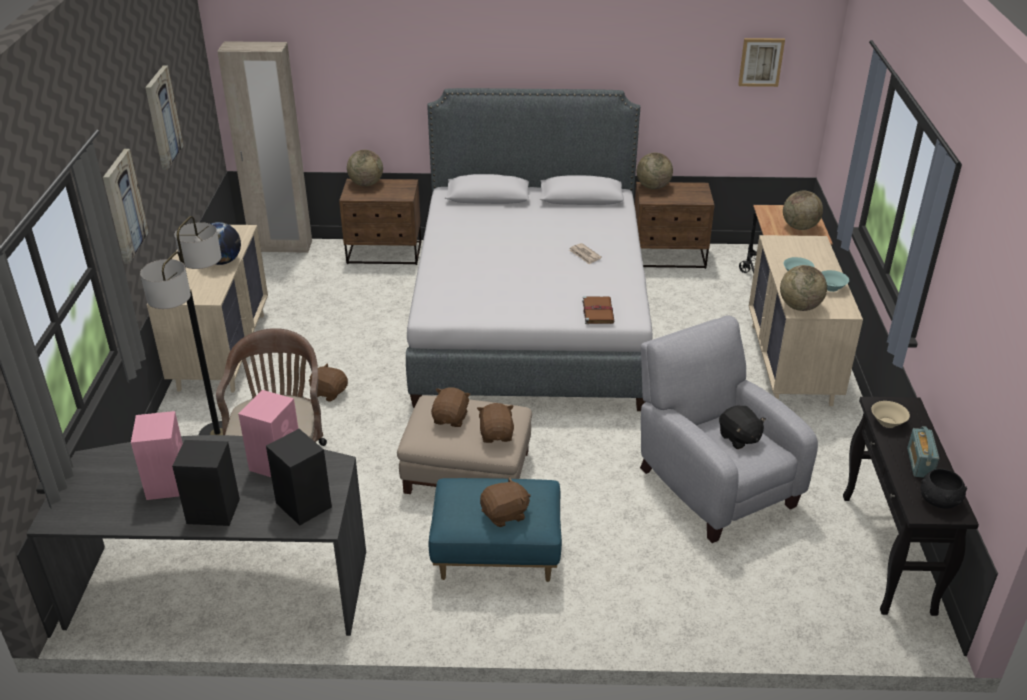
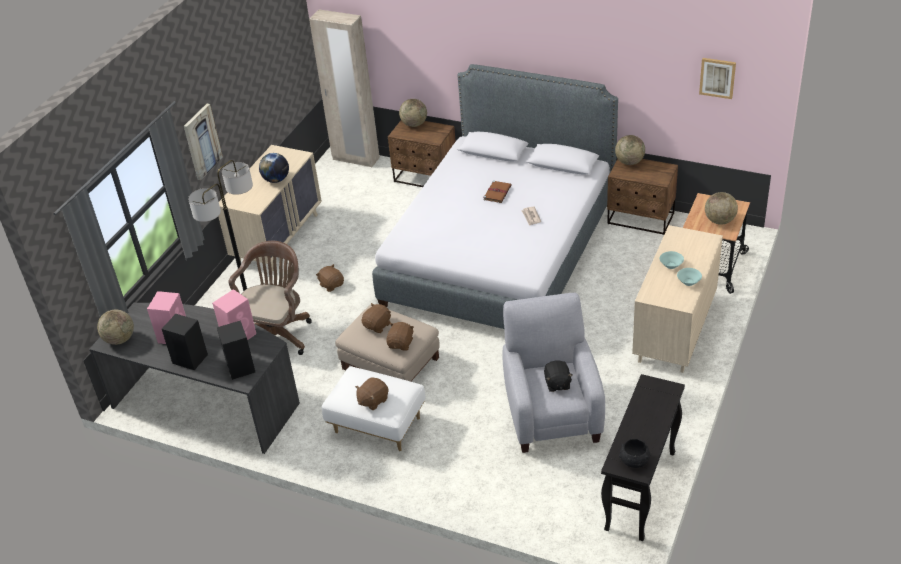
camera: 25 degrees right, 5 degrees up
picture [145,65,183,170] -> none
blue ottoman [429,478,562,582] -> white ottoman [322,367,425,451]
brown plush toy [480,477,531,527] -> brown plush toy turned 135 degrees clockwise [355,377,389,410]
brown book [582,296,614,324] -> brown book moved to [483,180,511,203]
globe [780,265,827,311] -> globe moved to [97,309,134,345]
beige bowl [872,401,910,428] -> none
radio [907,426,939,478] -> none

